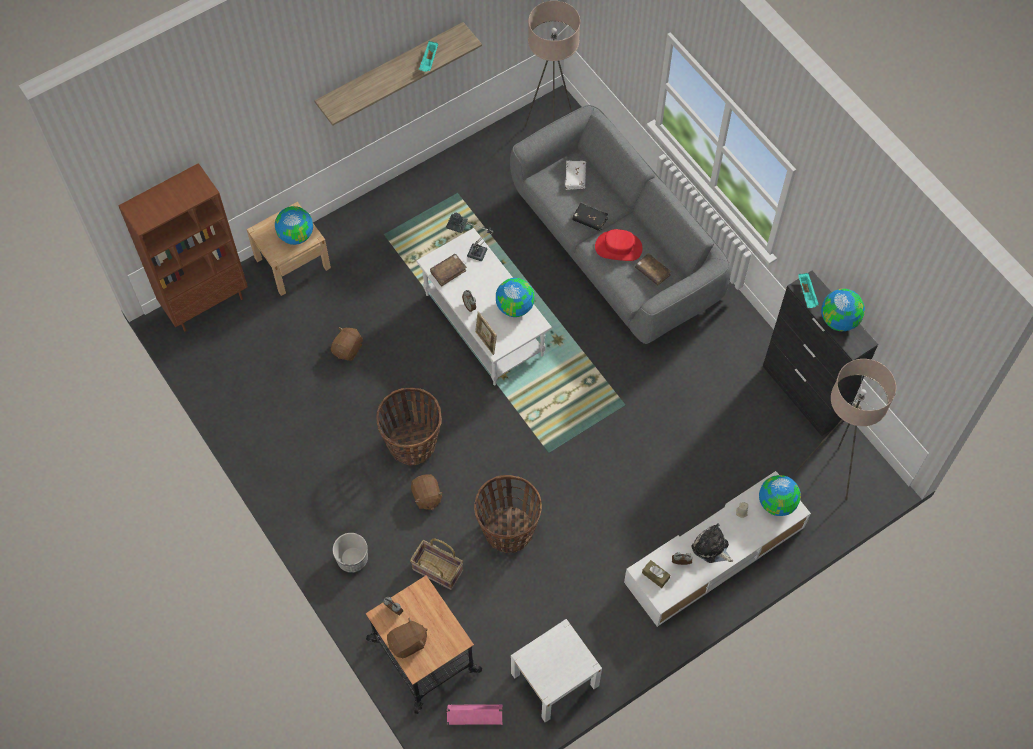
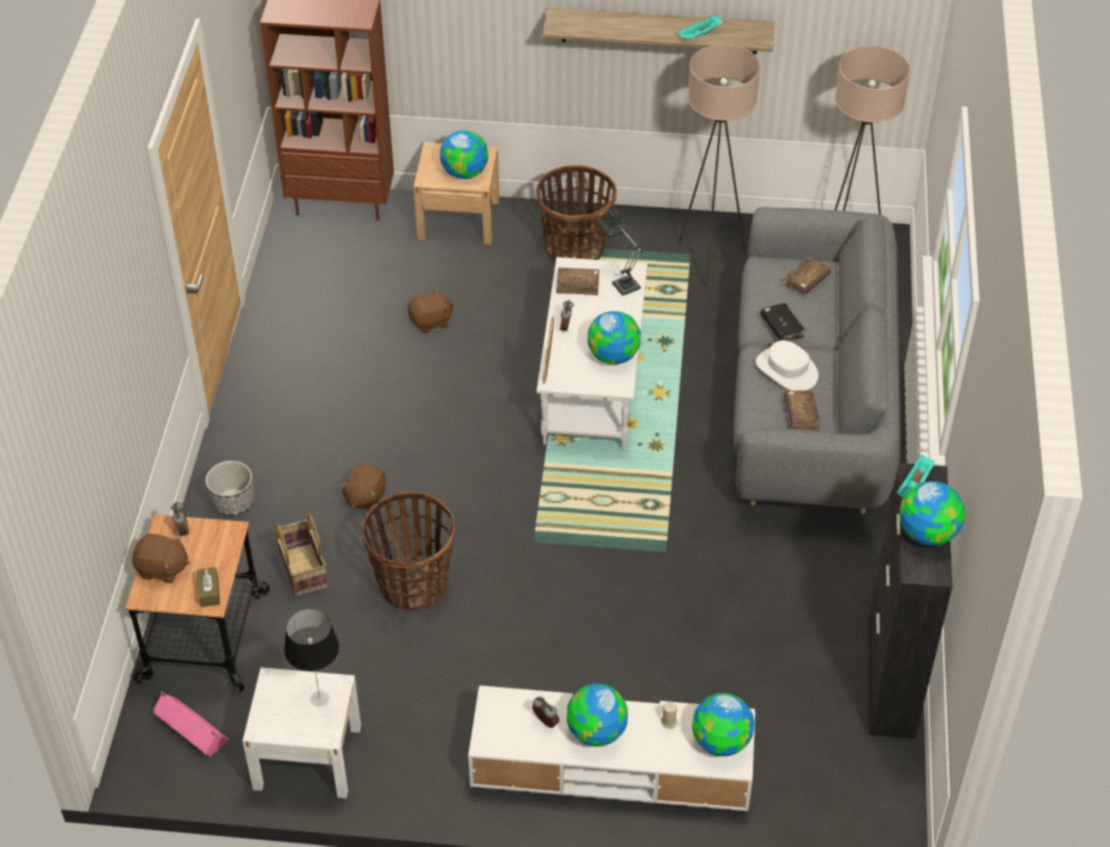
camera: 40 degrees right, 15 degrees down
basket [376,388,442,465] -> basket moved to [536,166,617,263]
white book [565,161,586,190] -> brown book [784,257,831,295]
red hat [595,229,643,261] -> white hat [756,340,818,391]
brown tissue box [642,560,670,588] -> brown tissue box moved to [197,567,220,607]
plush toy [692,523,733,563] -> globe [567,684,628,747]
beige floor lamp [794,359,896,500] -> beige floor lamp moved to [679,44,760,288]
none -> table lamp [284,609,339,706]

